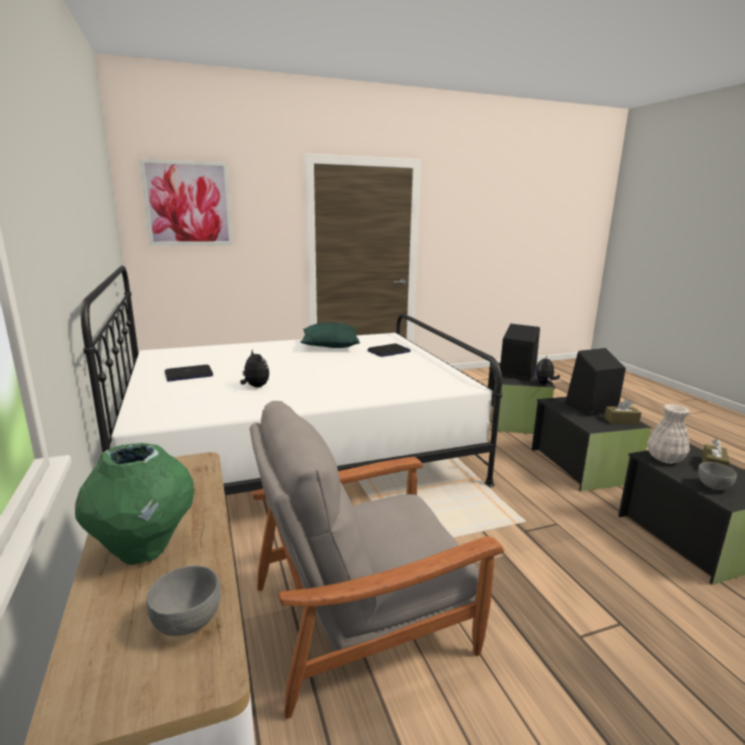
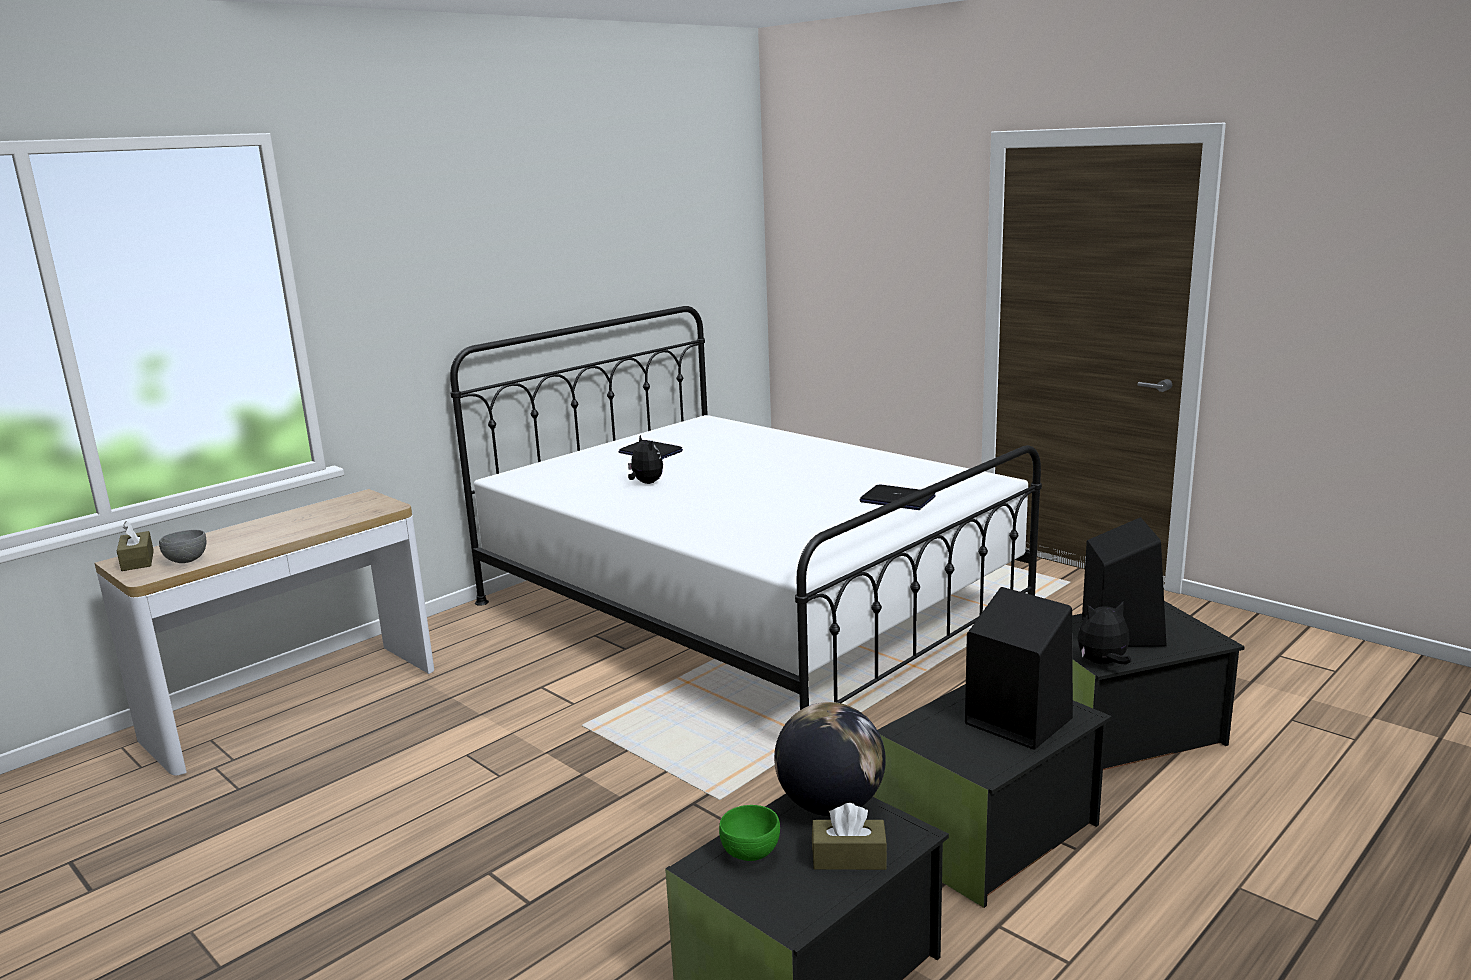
camera: 65 degrees right, 0 degrees up
green vase [75,443,194,565] -> none
picture [139,159,233,246] -> none
plush toy [240,350,269,387] -> plush toy turned 60 degrees counterclockwise [628,435,663,484]
grey armchair [250,401,504,719] -> none
green pillow [300,322,360,348] -> none
brown tissue box [604,399,641,424] -> brown tissue box moved to [117,521,154,571]
white vase [647,404,690,464] -> globe [774,702,886,816]
grey bowl [698,462,737,490] -> green bowl [719,805,780,861]

